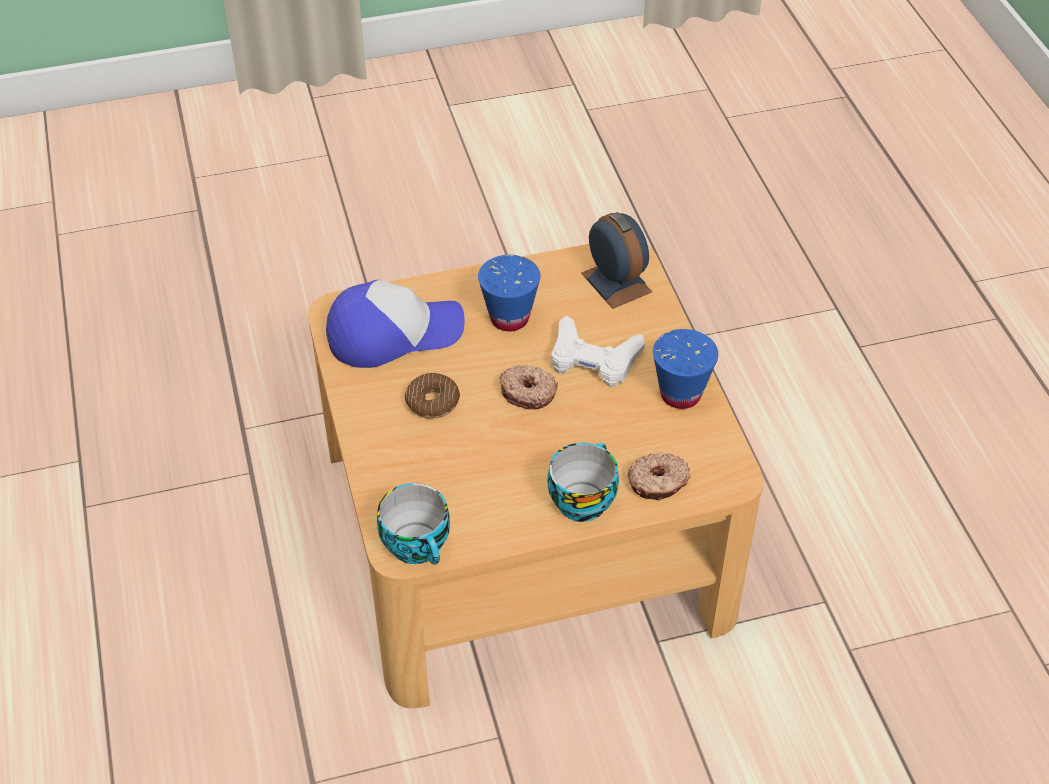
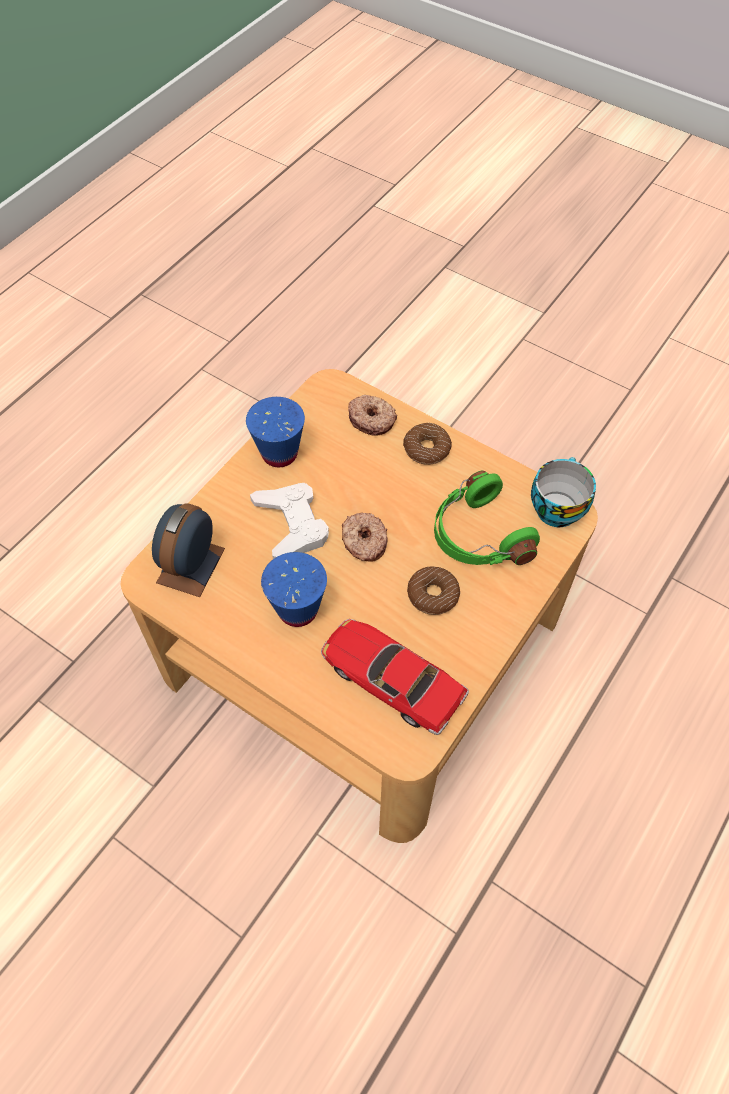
camera: 130 degrees left, 10 degrees up
cap [326,280,465,368] -> toy car [321,619,469,735]
cup [548,442,619,522] -> donut [403,423,452,465]
none -> green headphones [434,471,540,565]

